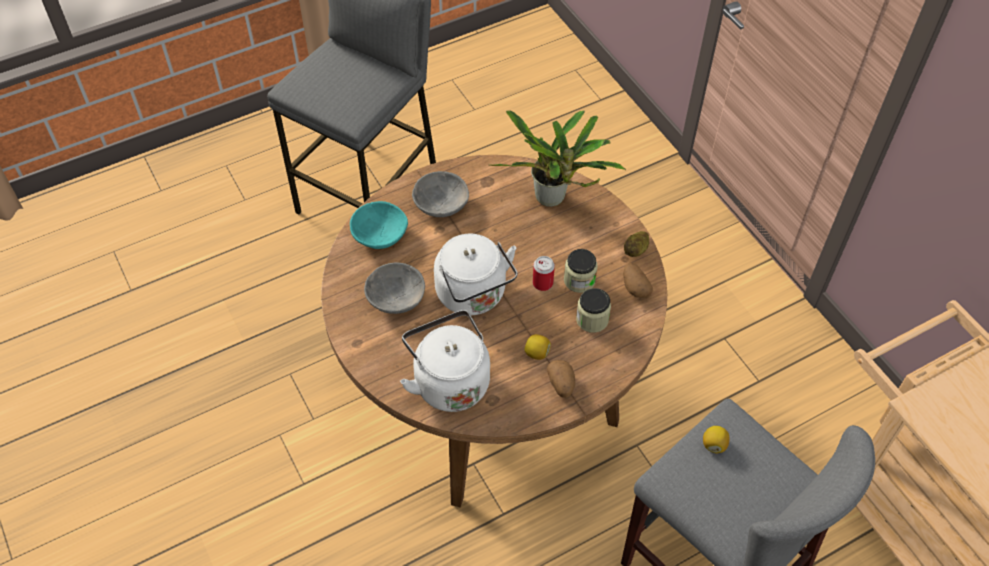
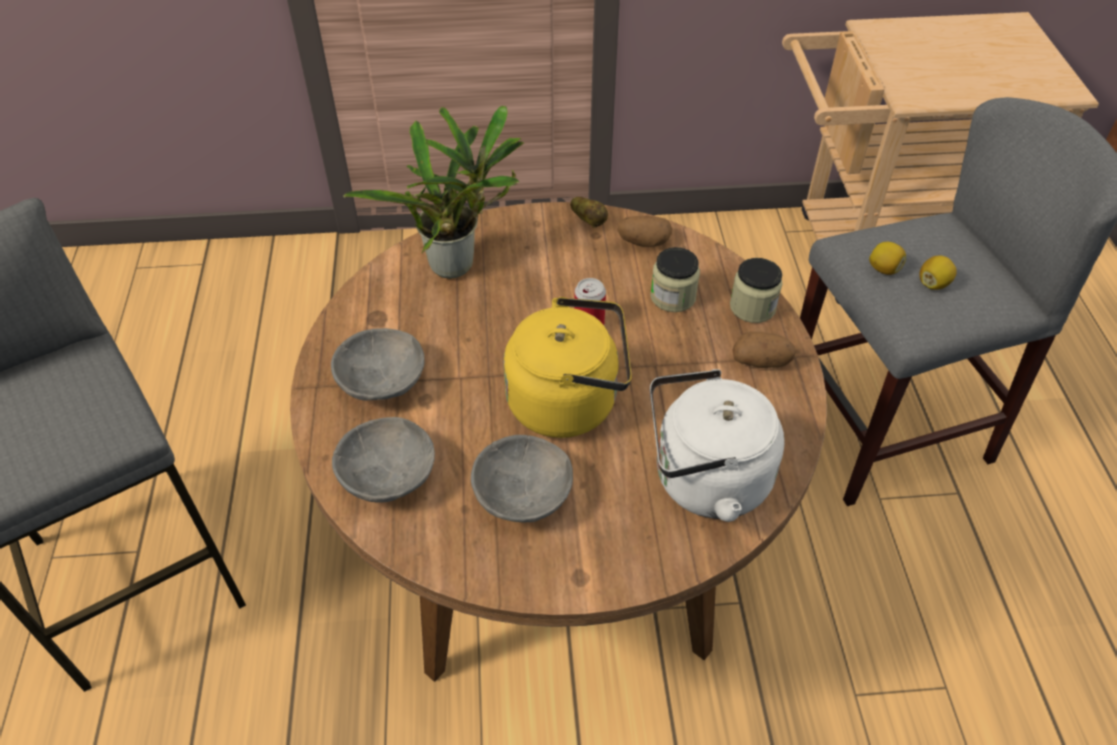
camera: 65 degrees left, 5 degrees down
turquoise bowl [350,201,408,249] -> grey bowl [332,417,435,503]
white kettle [434,234,517,315] -> yellow kettle [503,297,632,438]
lemon [524,334,551,360] -> lemon moved to [919,256,957,290]
jar [564,249,598,293] -> jar moved to [730,258,782,323]

